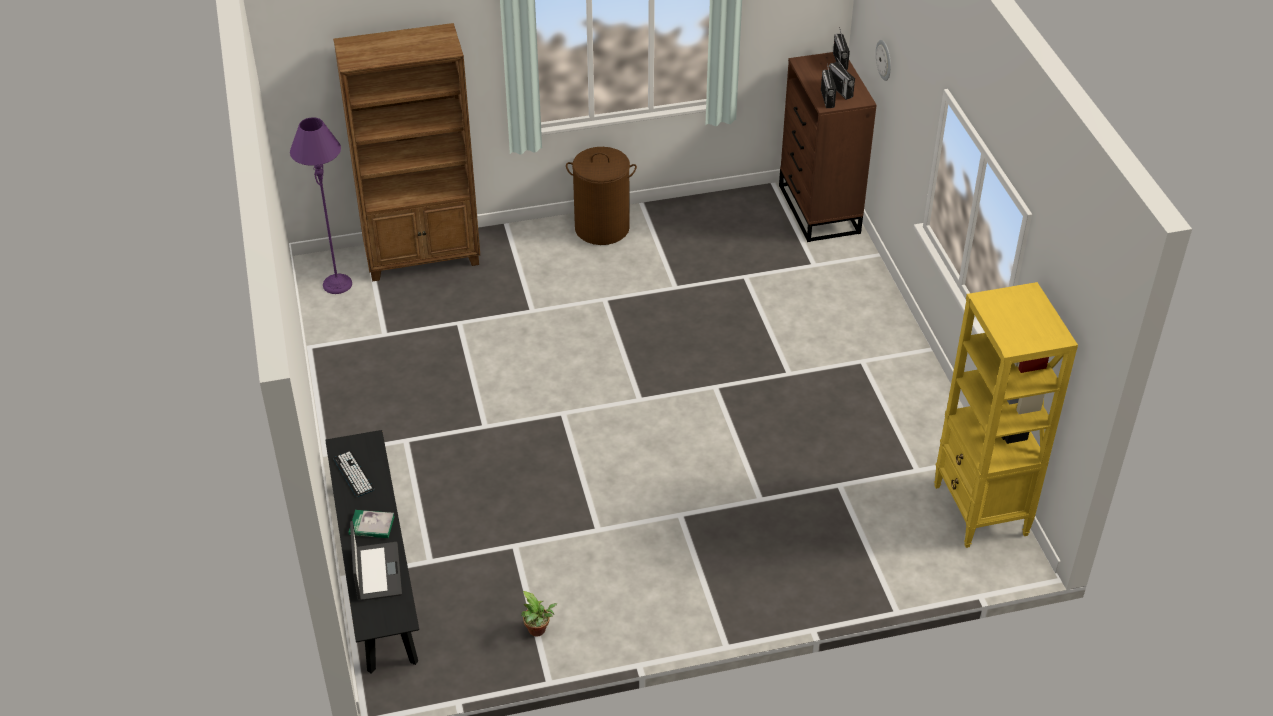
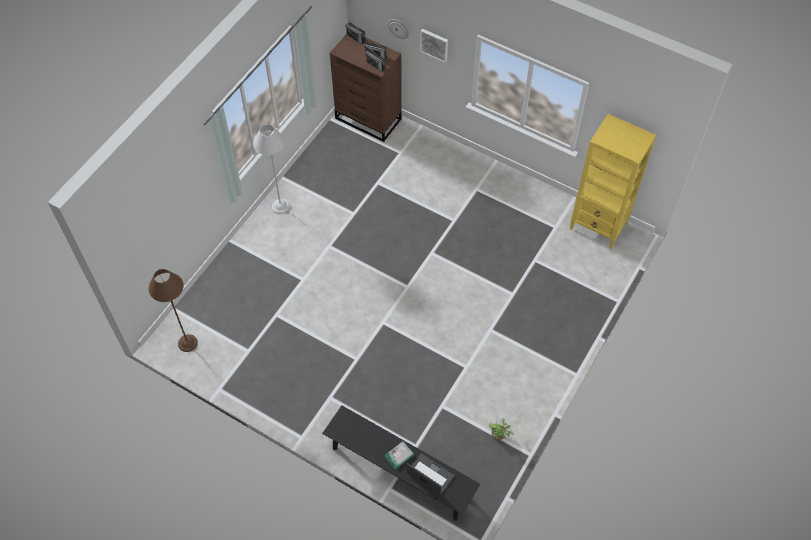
camera: 45 degrees left, 15 degrees up
purple floor lamp [290,118,352,294] -> brown floor lamp [149,269,198,352]
brown bookcase [333,23,480,281] -> none
keyboard [333,451,374,497] -> none
brown laundry basket [566,147,637,245] -> grey floor lamp [253,124,290,214]
none -> picture [420,29,448,63]

